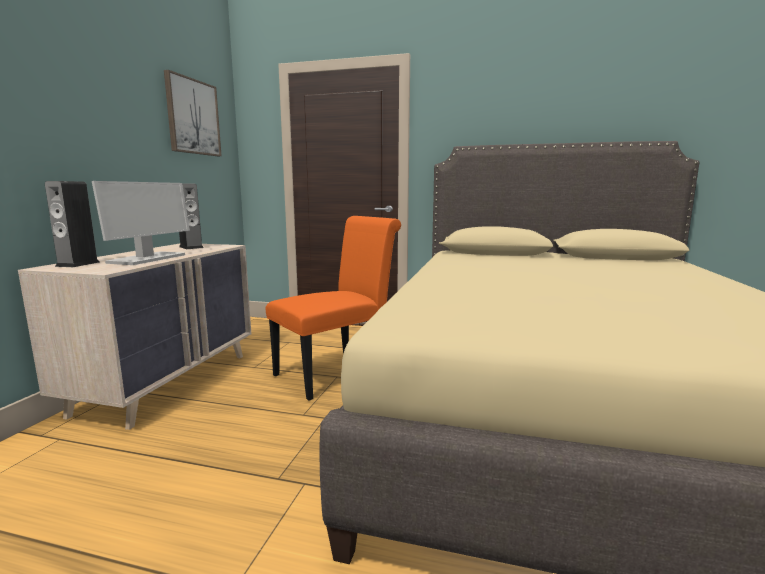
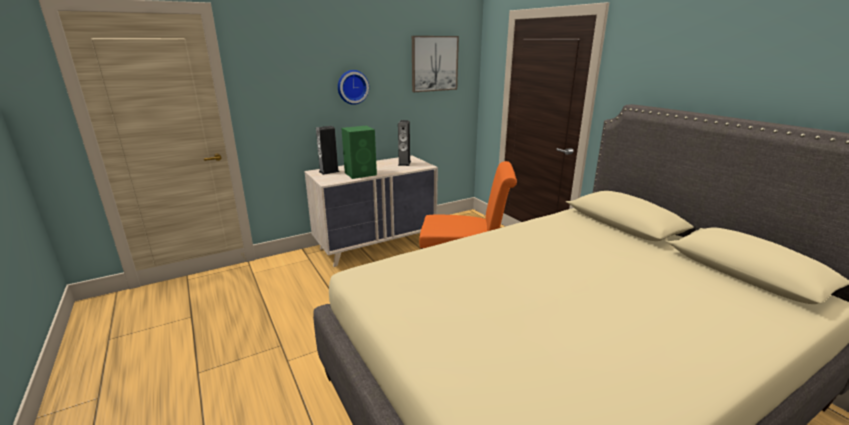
camera: 45 degrees right, 10 degrees up
monitor [92,181,190,265] -> green speaker [341,126,377,179]
none -> wall clock [338,70,369,105]

